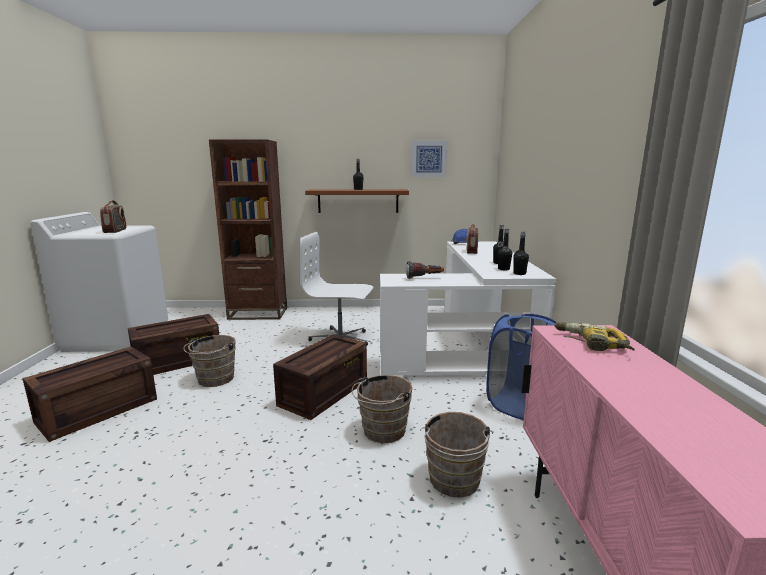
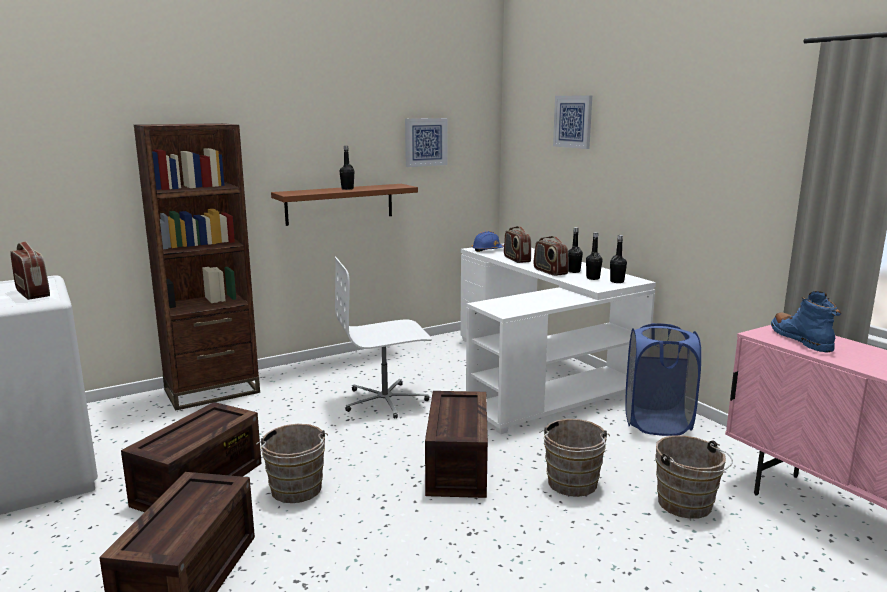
camera: 30 degrees left, 0 degrees up
flashlight [406,261,444,279] -> none
power drill [554,322,635,351] -> blue boot [771,291,841,352]
none -> radio [534,236,569,276]
none -> picture [553,95,592,149]

